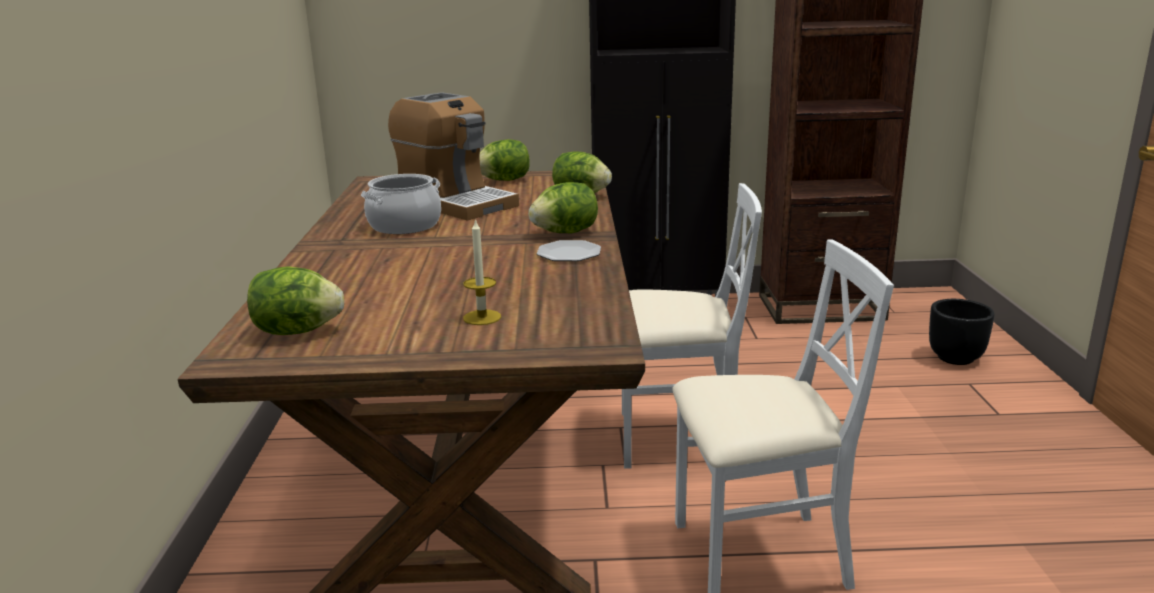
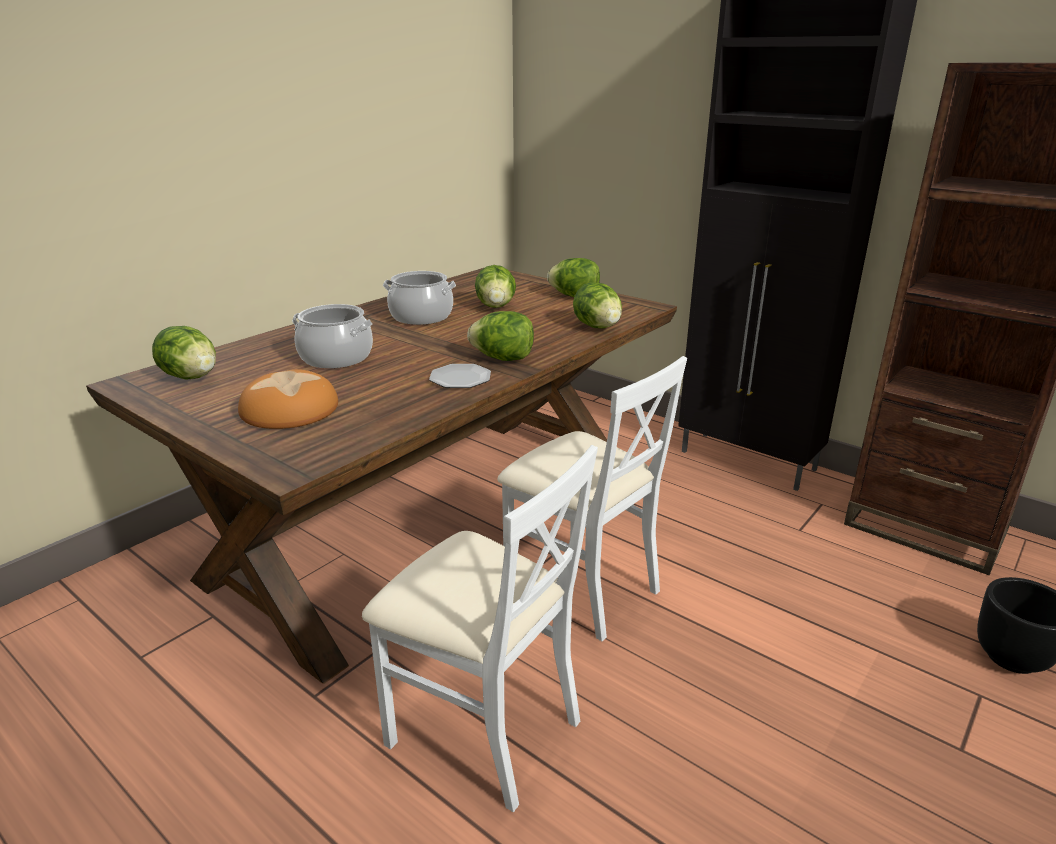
camera: 40 degrees right, 5 degrees up
coffee machine [388,92,519,220] -> lettuce [475,265,516,308]
candle [463,218,501,325] -> bread [238,369,338,429]
none -> cooking pot [292,304,373,368]

